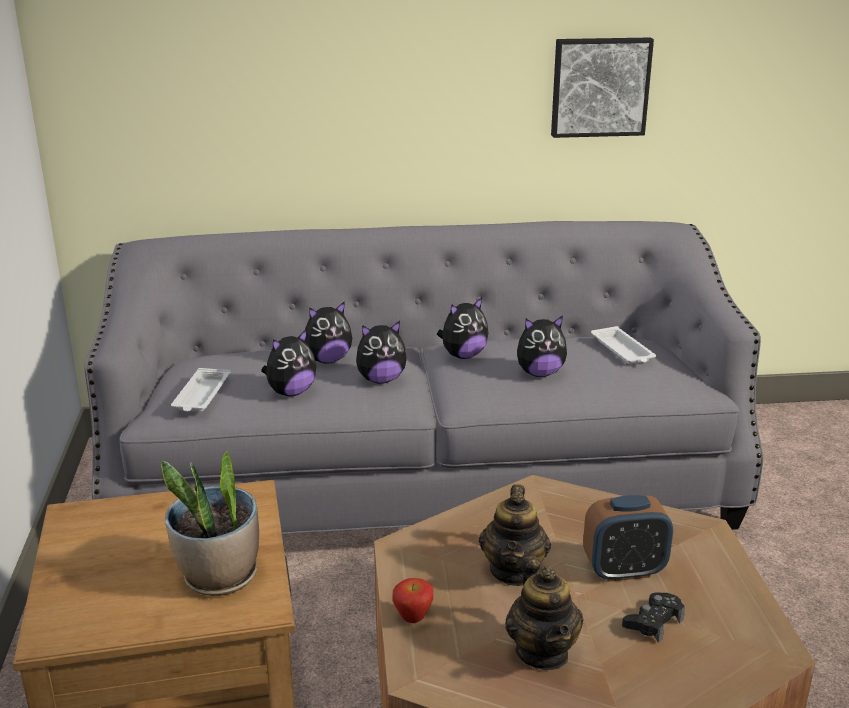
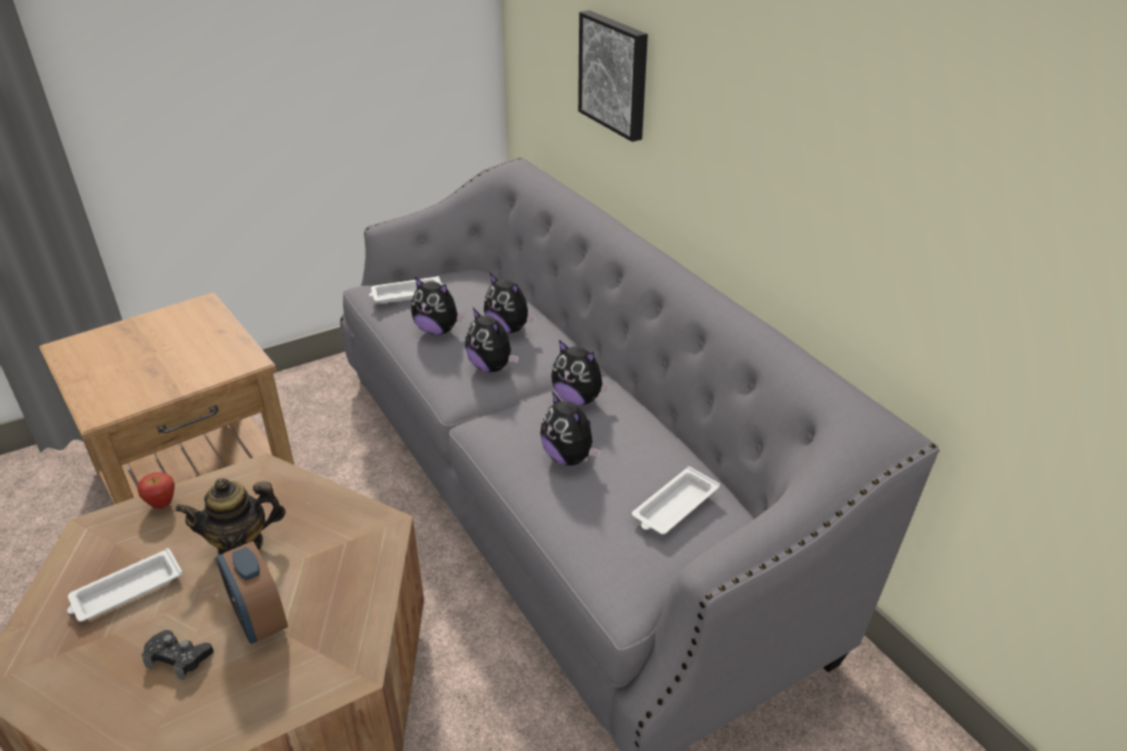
camera: 65 degrees right, 10 degrees up
potted plant [161,449,259,596] -> none
teapot [505,556,584,670] -> white tray [67,548,182,622]
picture [551,38,654,138] -> picture moved to [578,10,648,142]

